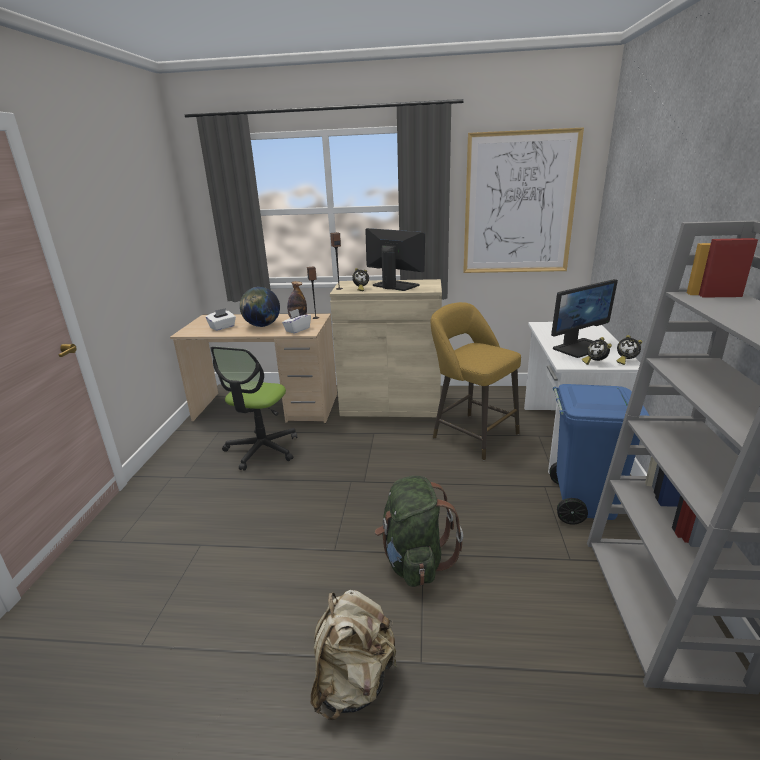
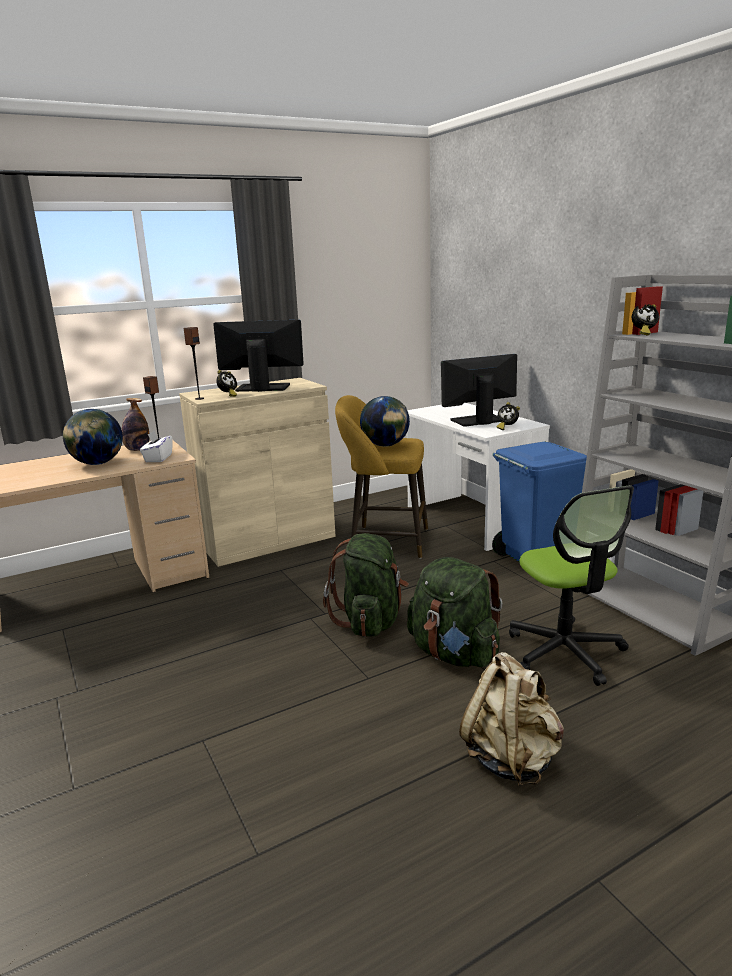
camera: 35 degrees left, 5 degrees down
white tissue box [206,308,236,331] -> none
office chair [211,346,297,471] -> office chair moved to [509,486,634,686]
picture [463,127,584,273] -> none
monitor [551,279,618,358] -> monitor turned 135 degrees counterclockwise [441,354,517,427]
alarm clock [617,335,642,365] -> alarm clock moved to [632,304,659,335]
none -> green backpack [323,533,409,637]
none -> globe [360,396,410,447]

